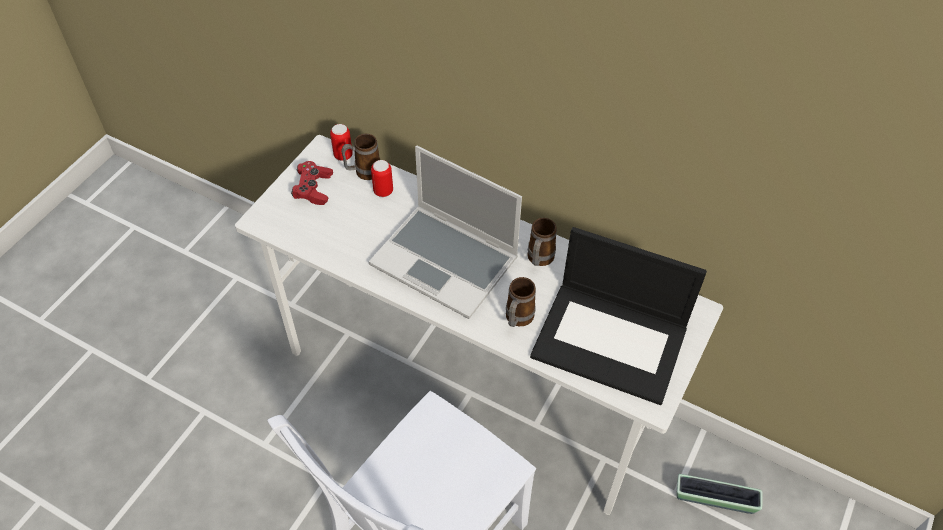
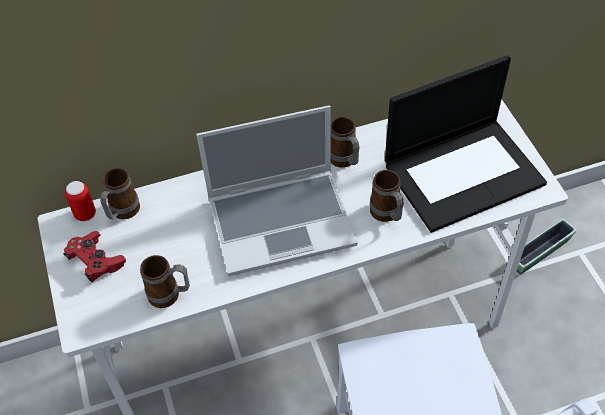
camera: 45 degrees left, 0 degrees up
can [371,160,393,197] -> none
none -> mug [140,255,190,308]

